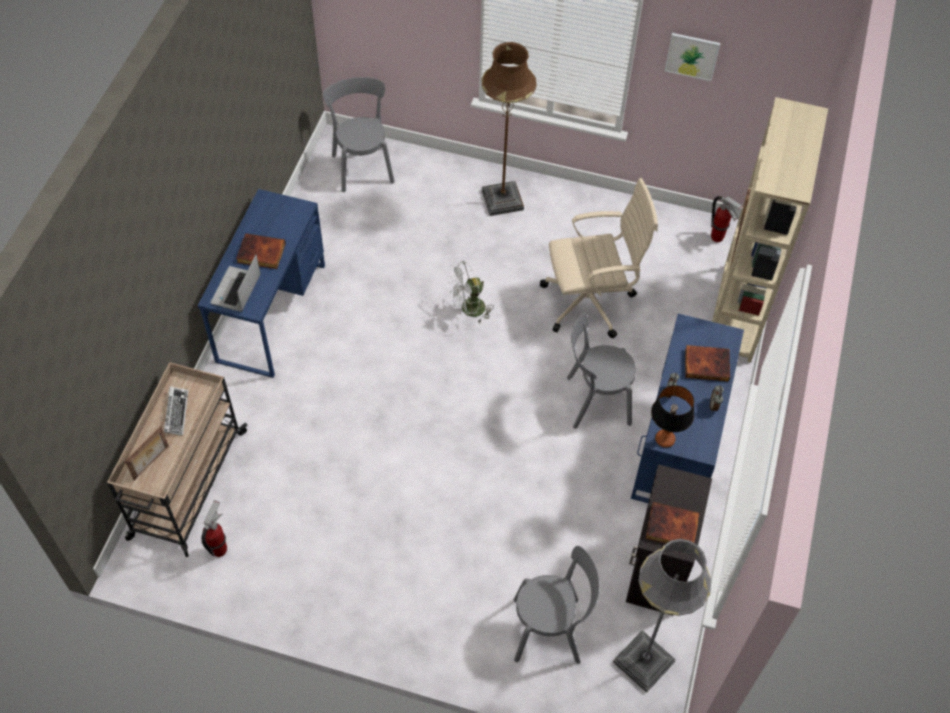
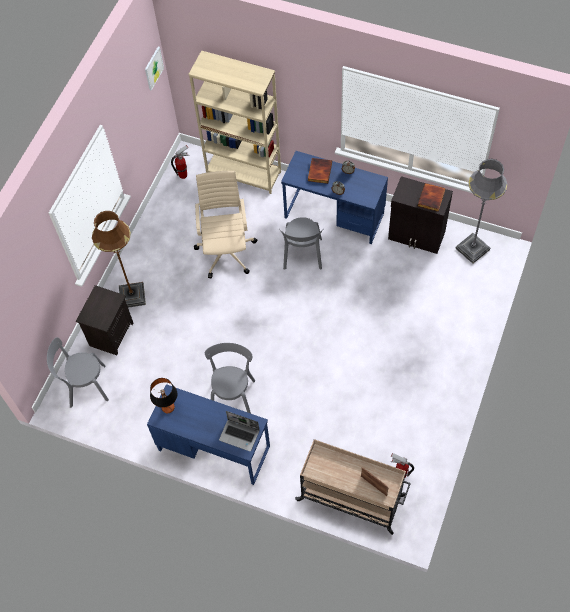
camera: 80 degrees left, 5 degrees up
keyboard [164,387,188,436] -> none
book [236,233,286,269] -> none
white fan [447,261,494,323] -> none
grey chair [513,546,600,664] -> grey chair moved to [205,343,255,414]
table lamp [651,385,694,447] -> table lamp moved to [150,378,177,413]
picture [665,33,720,81] -> picture moved to [145,47,164,91]
none -> black nightstand [76,285,133,355]

